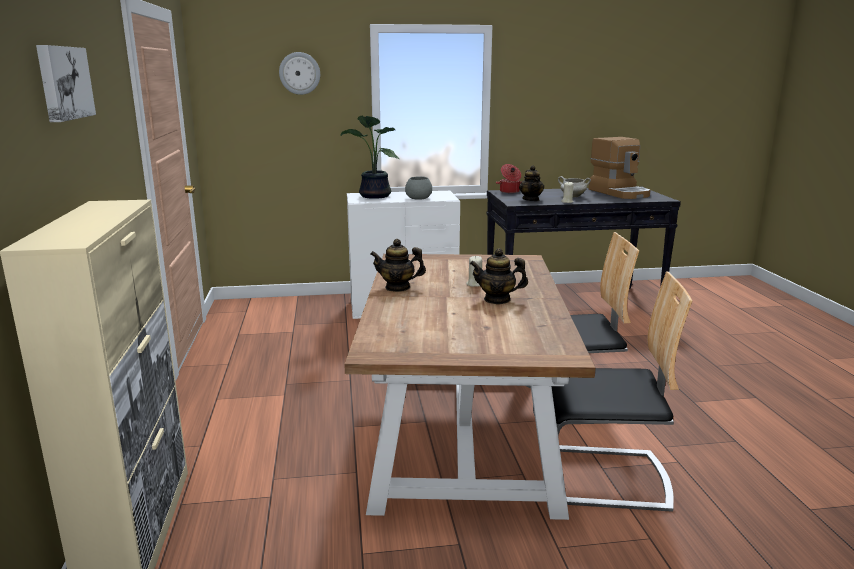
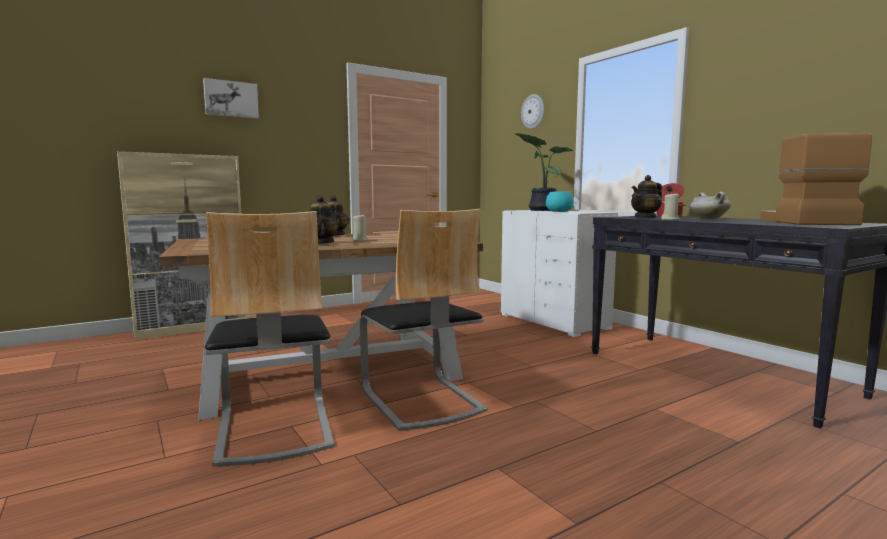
camera: 65 degrees right, 10 degrees down
grey bowl [405,176,432,199] -> turquoise bowl [546,191,574,212]
coffee machine [589,137,651,199] -> coffee machine turned 150 degrees clockwise [760,133,872,225]

